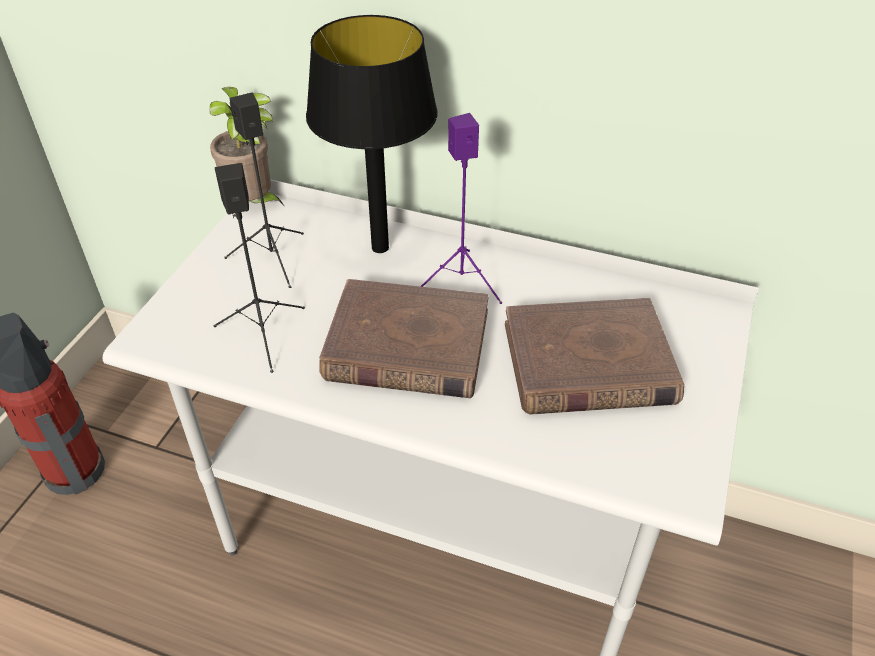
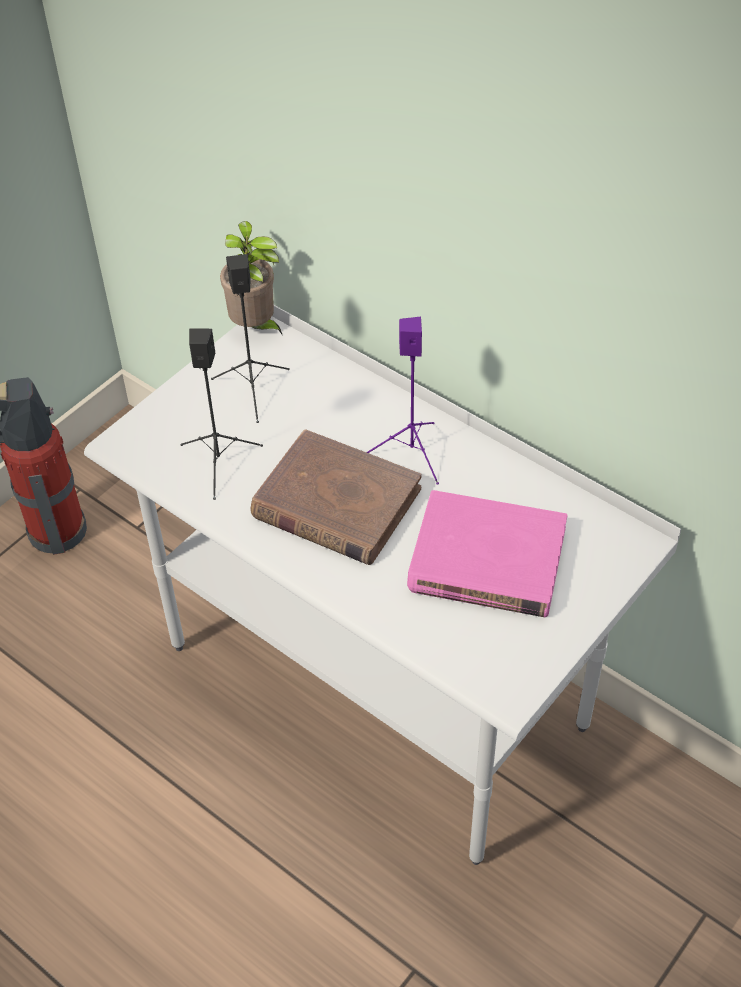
camera: 20 degrees right, 5 degrees up
black table lamp [306,15,438,253] -> none
brown book [505,298,684,415] -> pink book [407,490,567,617]

